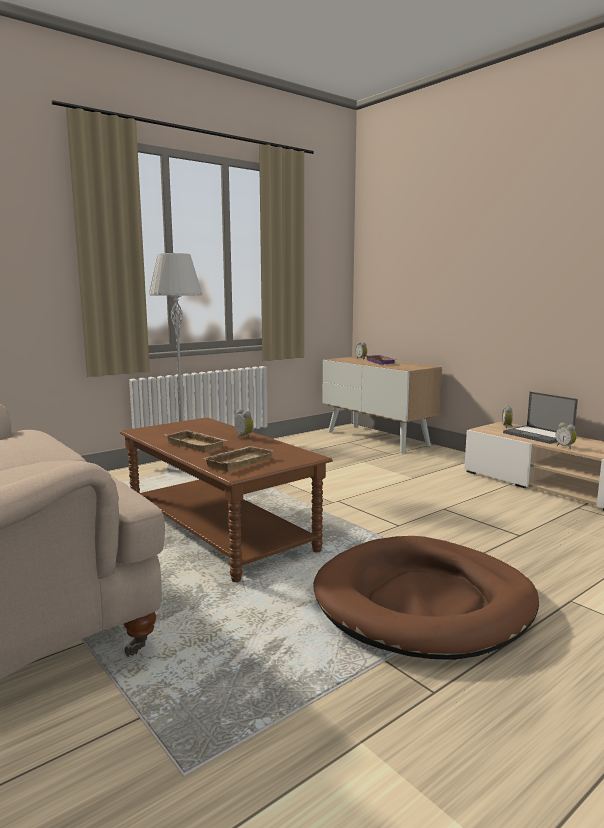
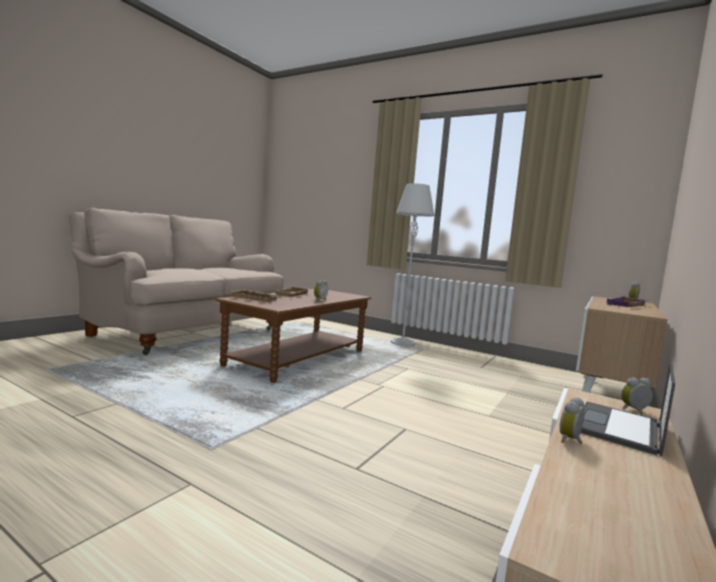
camera: 70 degrees right, 5 degrees down
brown dog bed [313,536,539,660] -> none

